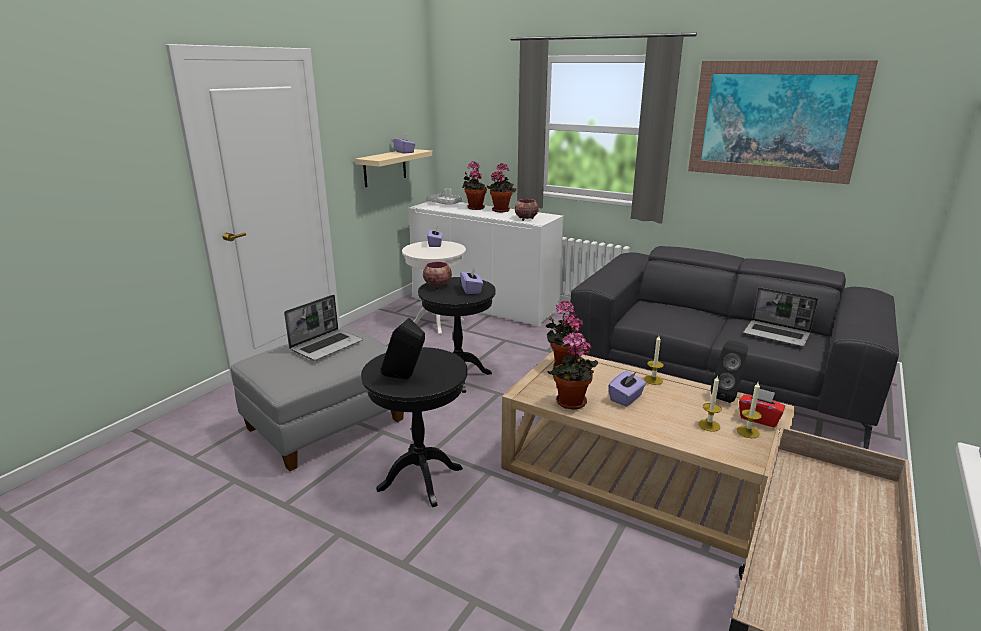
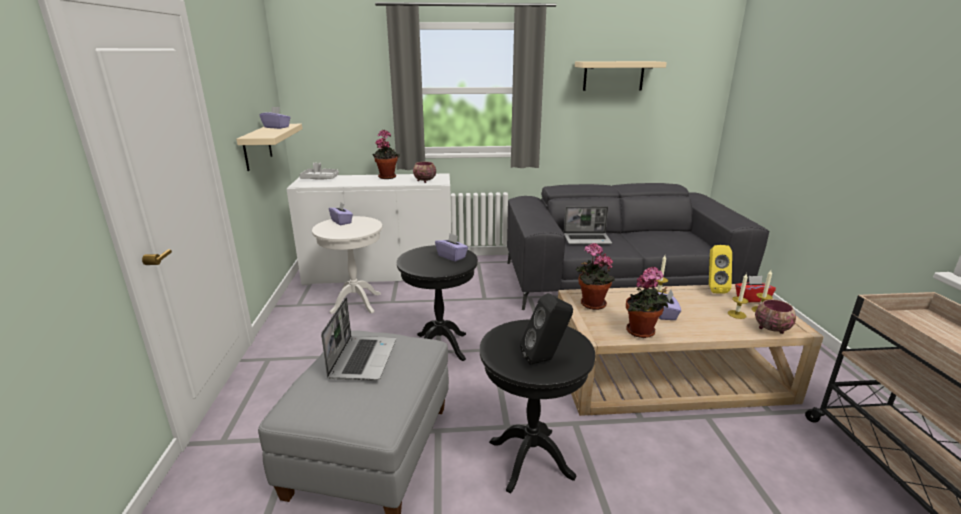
camera: 35 degrees left, 0 degrees up
bowl [423,262,452,289] -> bowl moved to [755,299,796,334]
potted plant [462,161,487,210] -> none
picture [688,60,878,184] -> beige shelf [575,61,667,91]
black speaker [711,340,748,403] -> yellow speaker [709,245,732,294]
laptop [743,287,818,347] -> laptop moved to [564,206,612,244]

